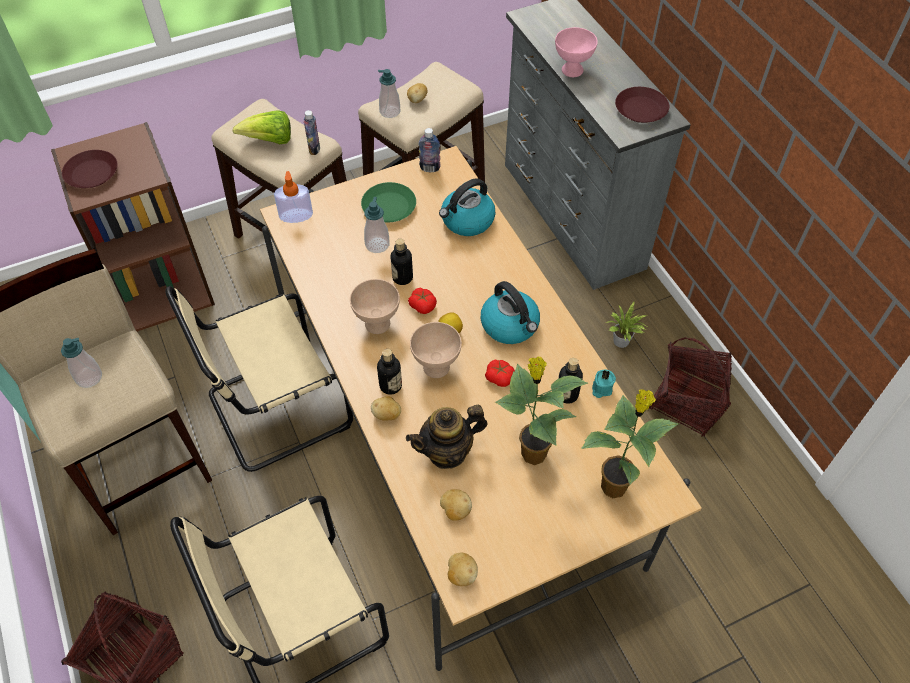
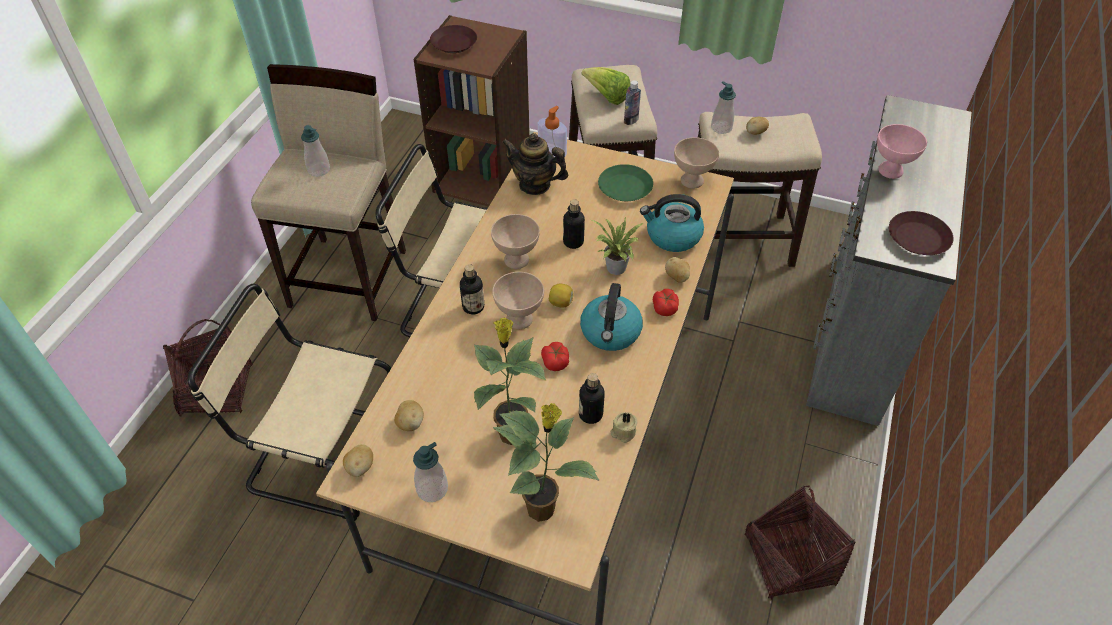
camera: 45 degrees right, 5 degrees down
soap dispenser [364,197,390,253] -> soap dispenser moved to [413,442,448,502]
potato [371,396,401,421] -> potato moved to [665,257,690,283]
teapot [406,405,487,469] -> teapot moved to [502,133,568,195]
tomato [408,287,437,314] -> tomato moved to [653,289,679,316]
bottle [419,128,441,172] -> beige bowl [674,137,719,189]
turquoise candle [592,370,616,398] -> beige candle [611,412,637,443]
potted plant [606,301,649,348] -> potted plant moved to [589,217,643,275]

